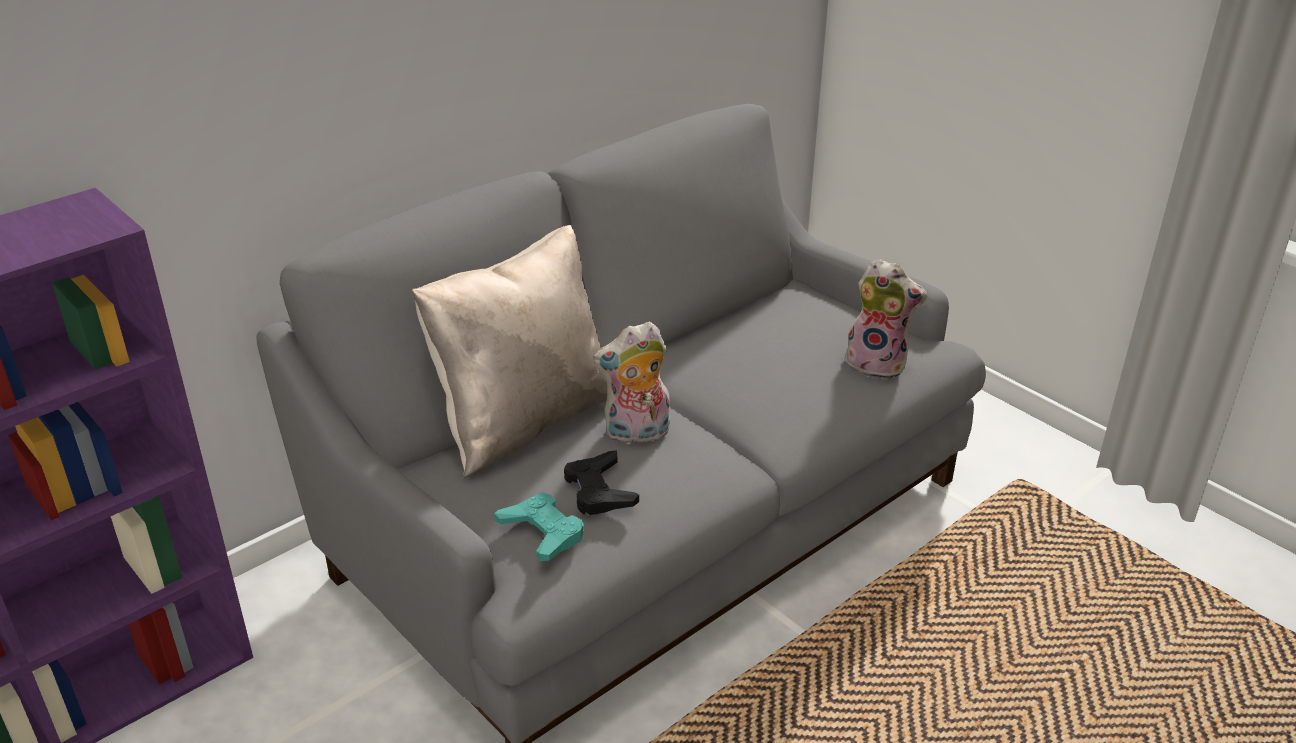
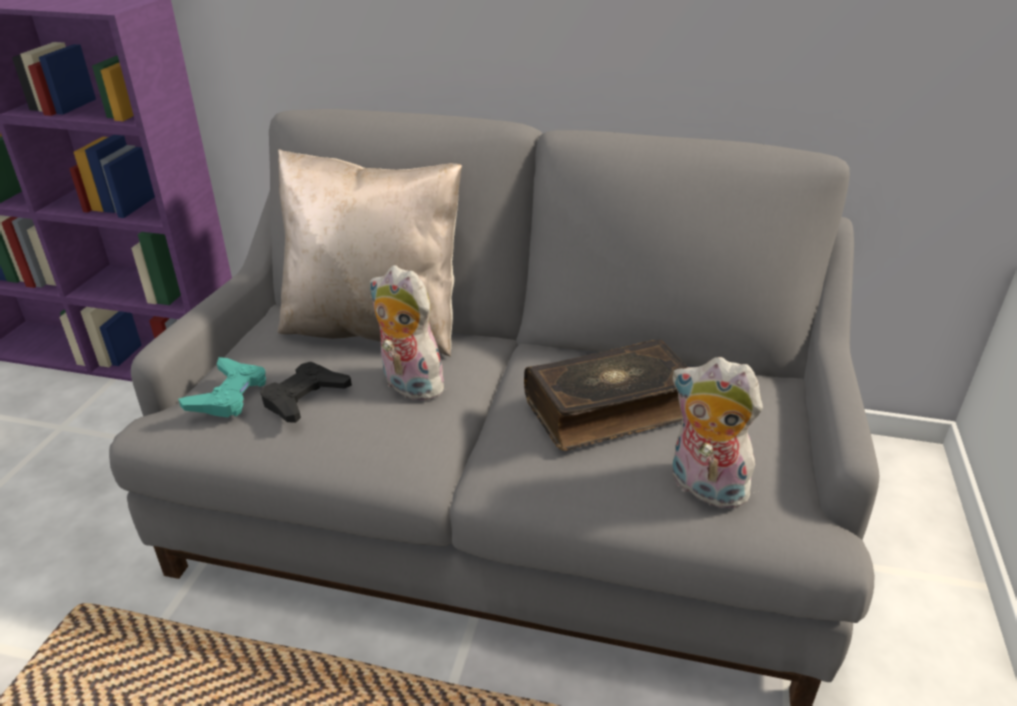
camera: 55 degrees right, 0 degrees up
plush toy [845,259,927,380] -> plush toy turned 135 degrees clockwise [672,357,763,508]
none -> book [524,339,687,451]

